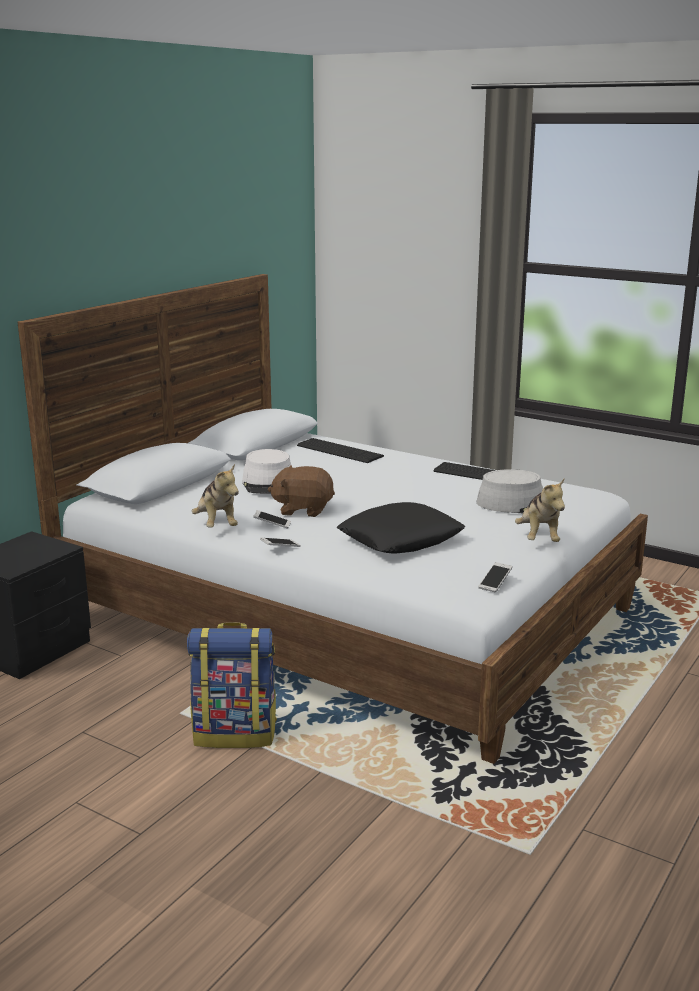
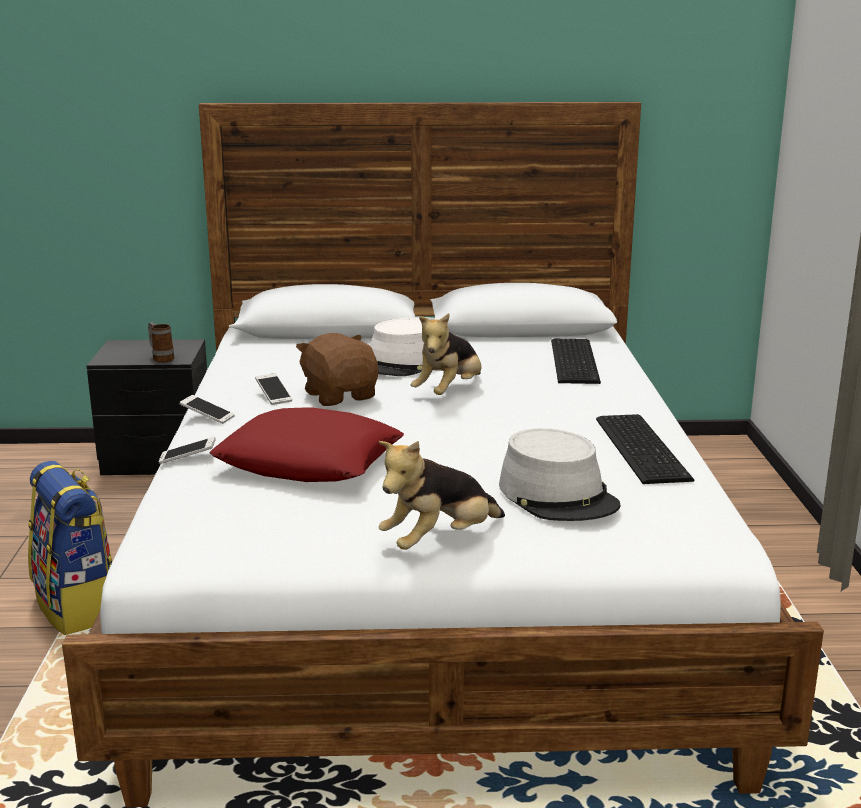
camera: 55 degrees right, 0 degrees up
plush toy [192,464,239,528] -> plush toy moved to [411,313,481,395]
black pillow [337,502,465,554] -> red pillow [209,408,404,482]
phone [478,562,512,592] -> phone moved to [158,437,216,464]
none -> mug [148,322,174,363]

